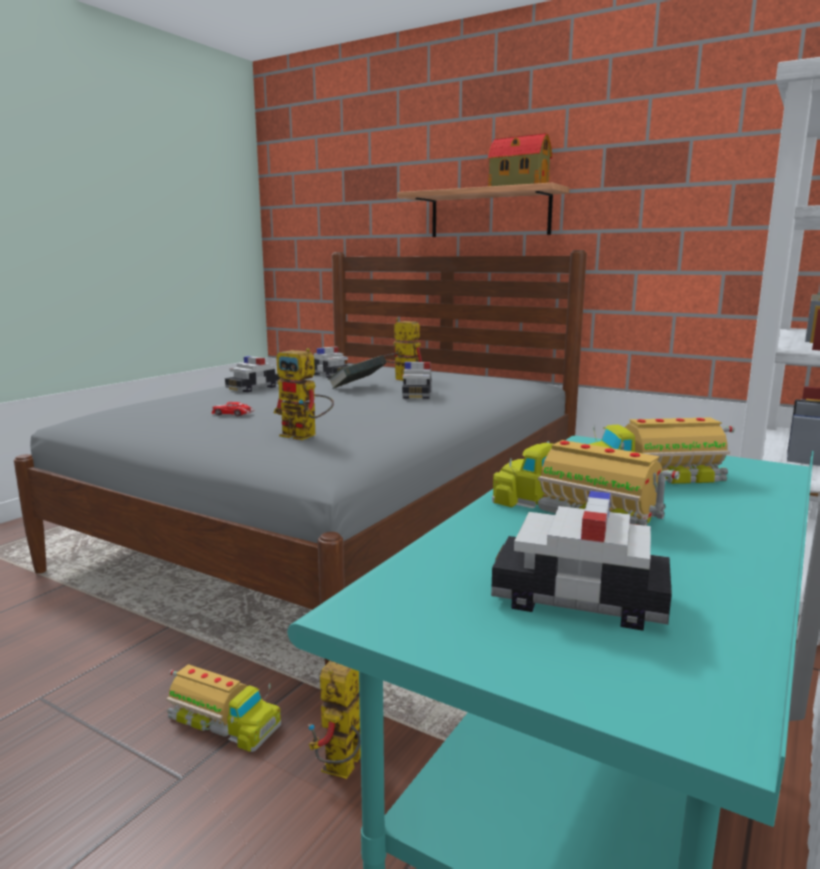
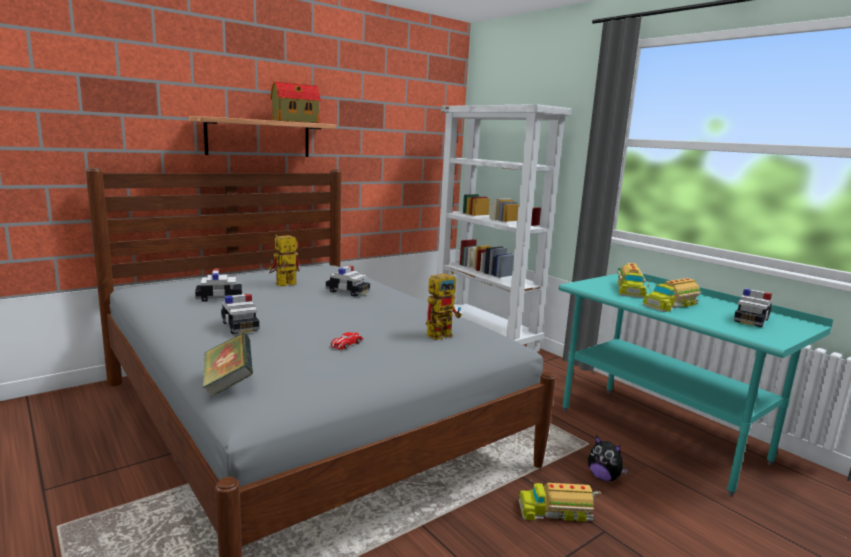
camera: 70 degrees left, 0 degrees up
toy truck [166,664,281,752] -> toy truck turned 135 degrees counterclockwise [519,483,601,522]
toy robot [308,661,361,779] -> plush toy [588,436,628,481]
book [328,355,387,389] -> book moved to [203,333,253,397]

